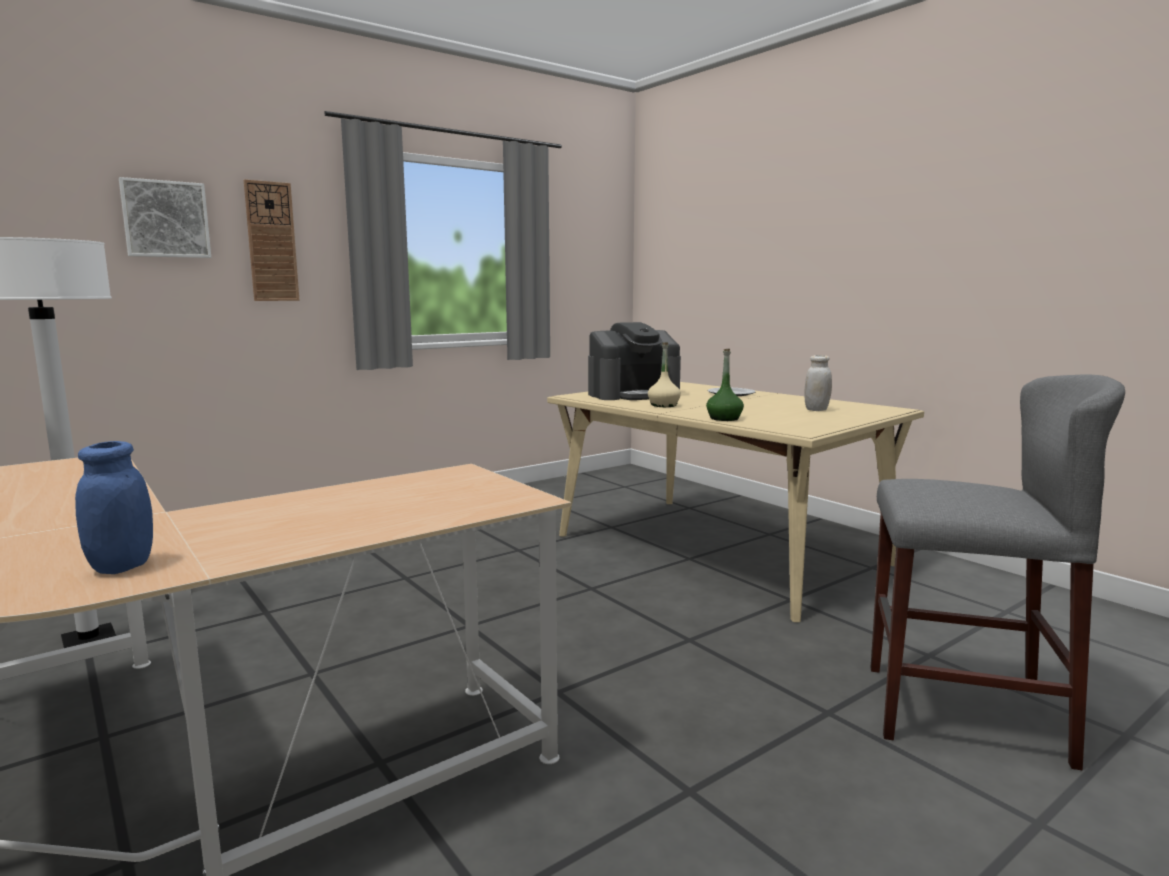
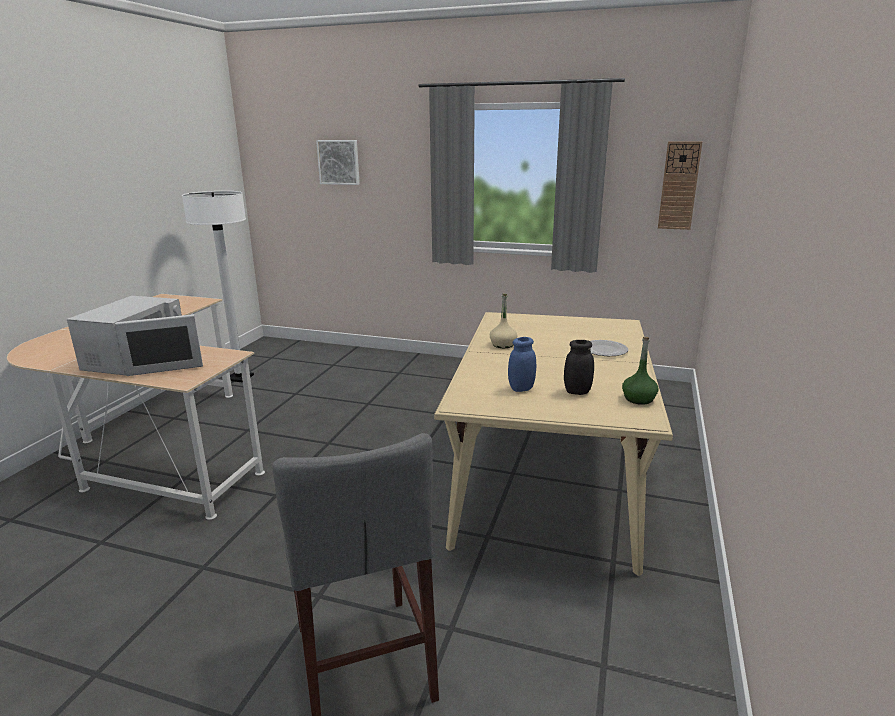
camera: 55 degrees right, 10 degrees up
blue jar [75,441,153,574] -> blue jar moved to [508,337,536,392]
wall clock [244,179,300,301] -> wall clock moved to [658,142,702,230]
coffee machine [588,322,681,400] -> none
green bottle [706,349,744,421] -> green bottle moved to [622,337,659,405]
white jar [804,355,832,411] -> black jar [564,340,594,395]
none -> white microwave [67,296,203,376]

